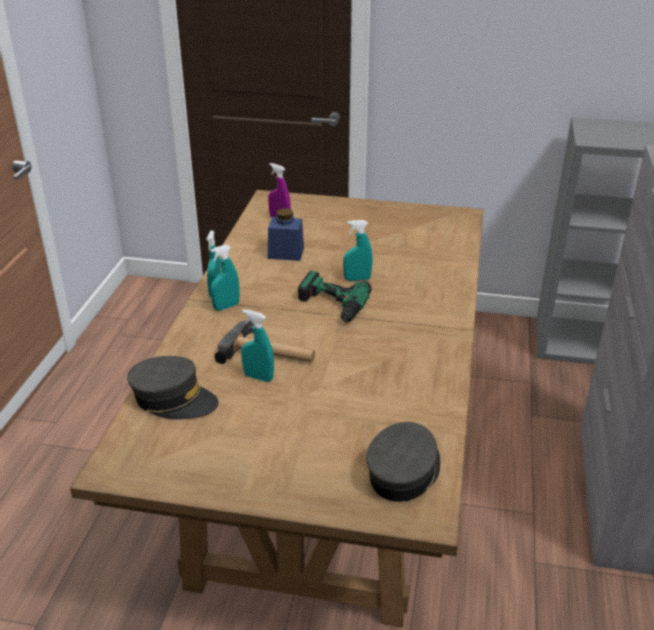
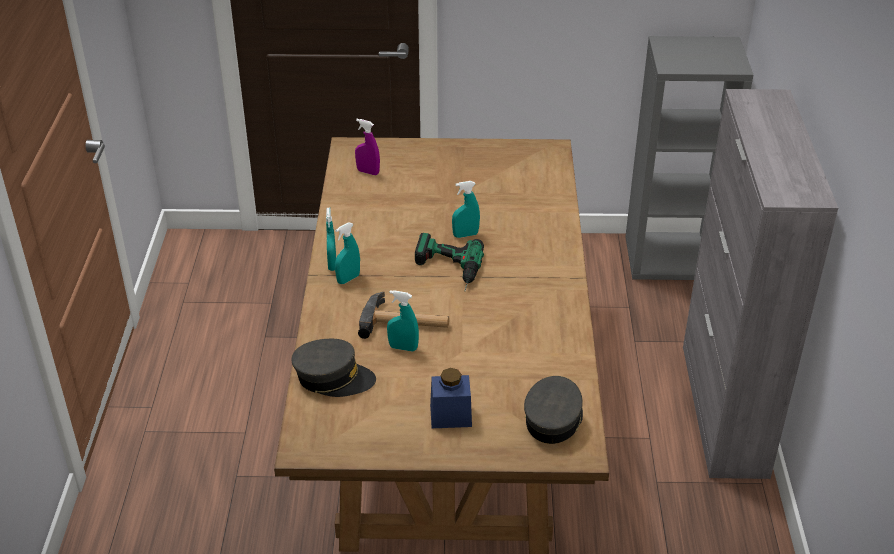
camera: 10 degrees left, 5 degrees up
blue jar [268,208,304,261] -> blue jar moved to [430,368,472,428]

